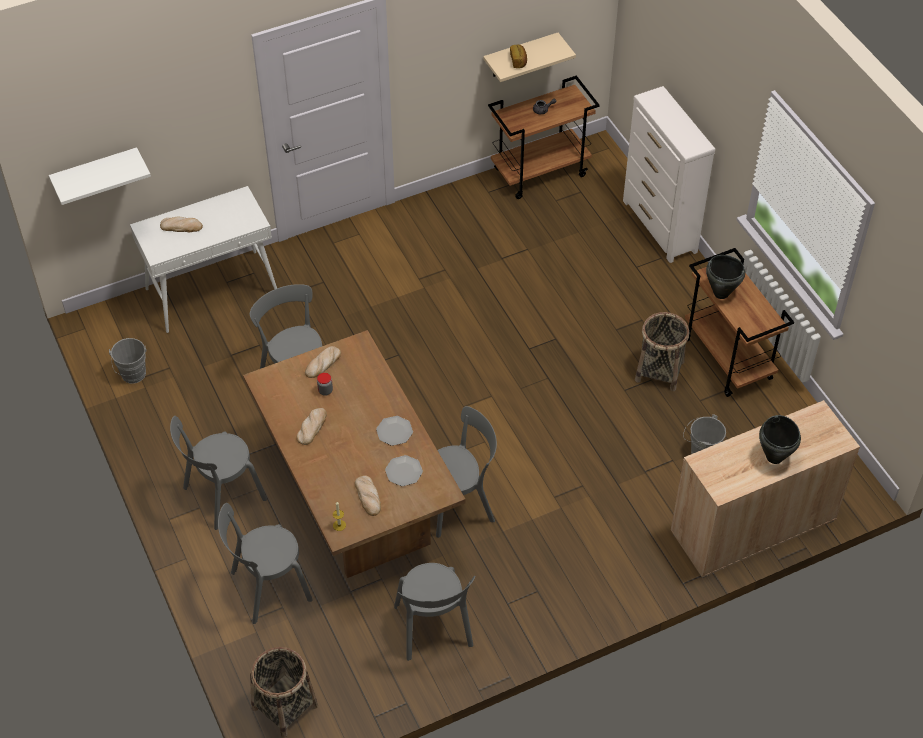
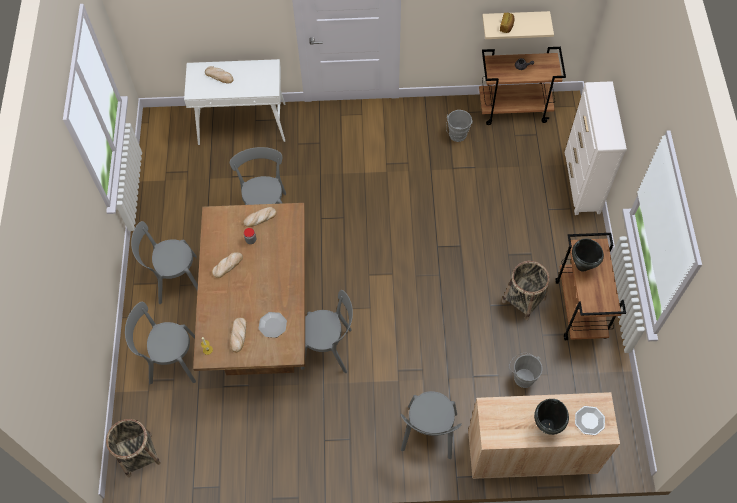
camera: 25 degrees right, 10 degrees up
white shelf [49,147,151,205] -> none
grey bucket [109,338,147,384] -> grey bucket moved to [446,110,473,142]
plate [376,416,413,446] -> plate moved to [575,406,605,435]
grey chair [394,563,475,661] -> grey chair moved to [401,391,462,459]

